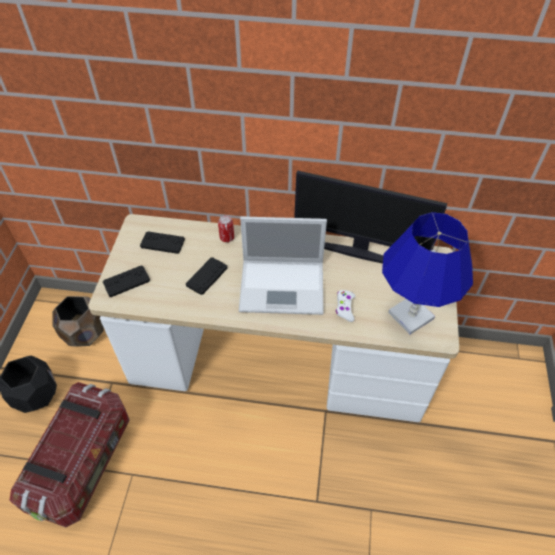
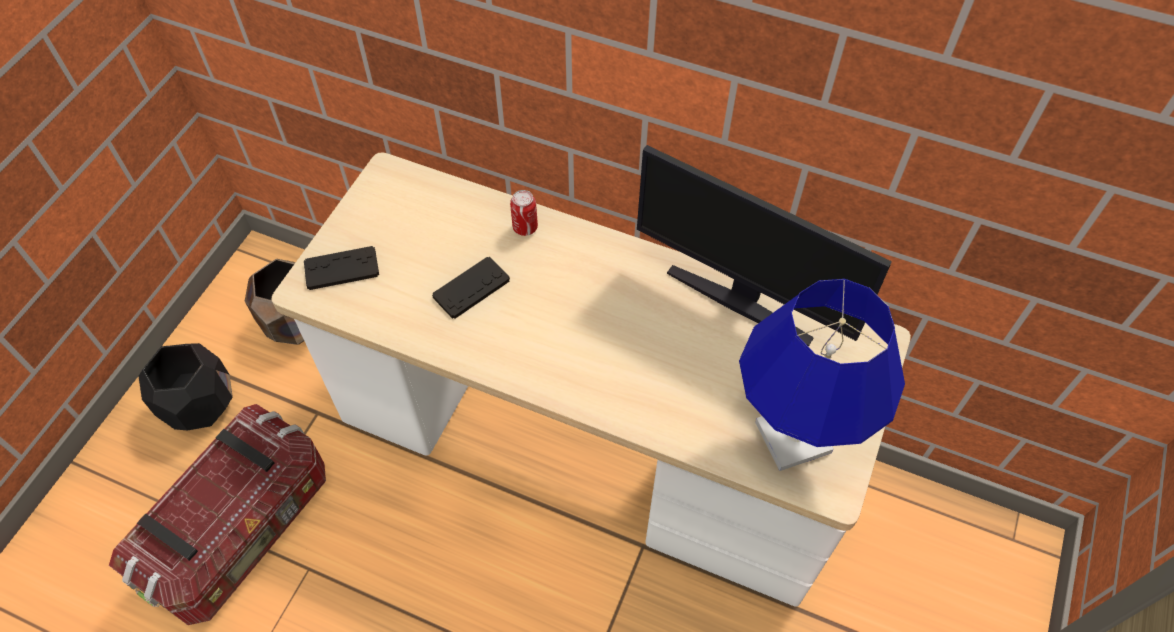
camera: 15 degrees right, 5 degrees up
black game controller [140,231,185,254] -> none
laptop [239,216,327,315] -> none
white game controller [336,290,355,322] -> none

